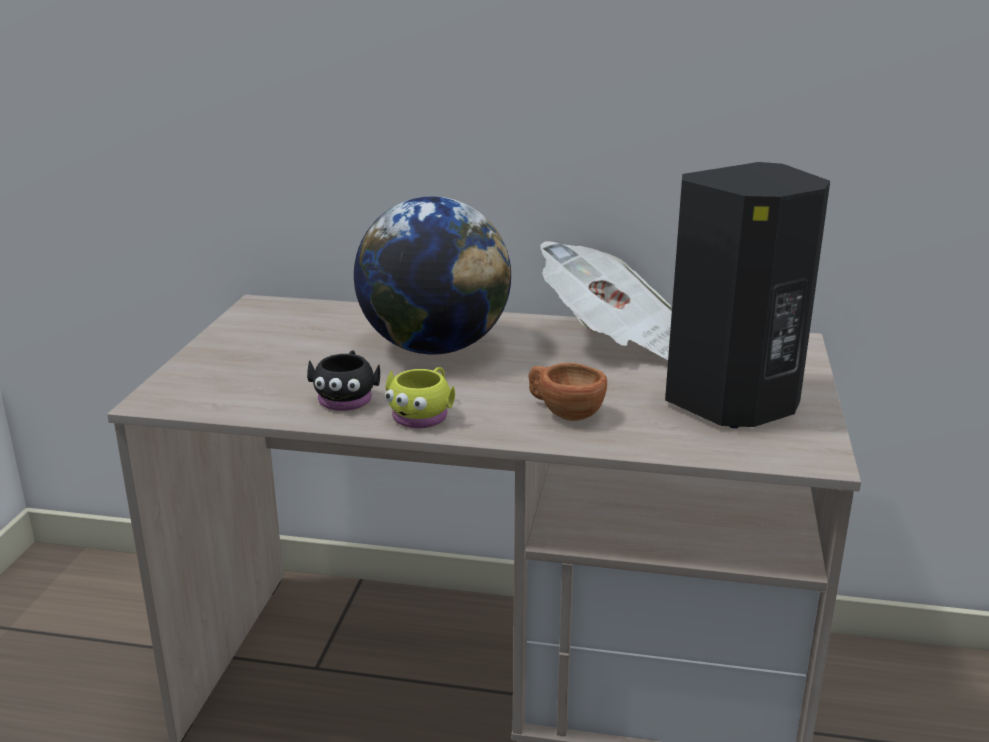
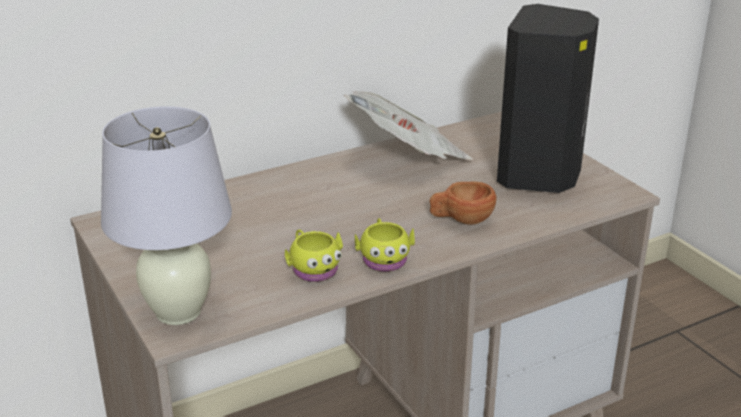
camera: 40 degrees left, 5 degrees up
black mug [307,351,380,411] -> yellow mug [285,229,343,282]
globe [354,196,511,355] -> none
none -> white table lamp [101,106,232,325]

